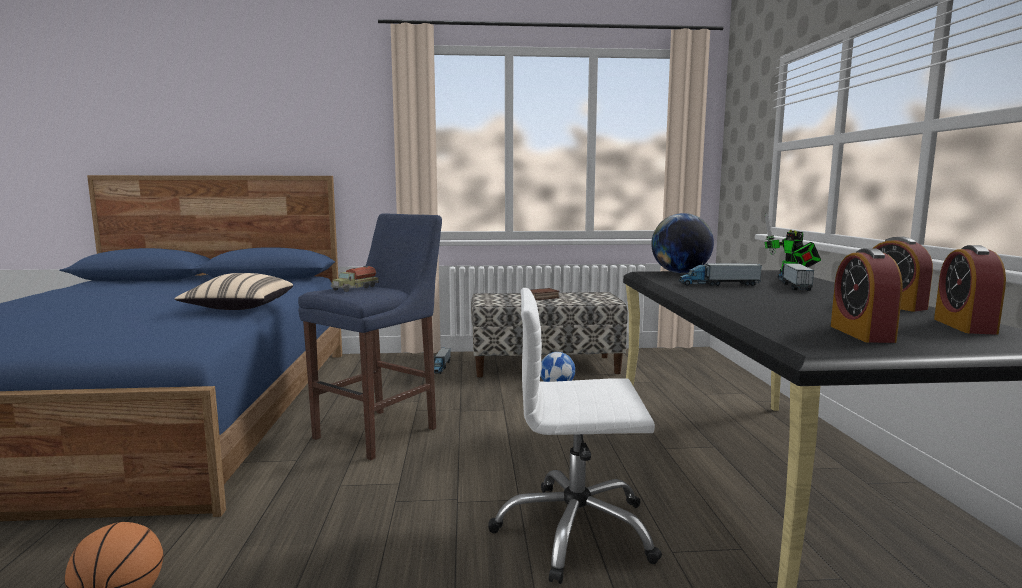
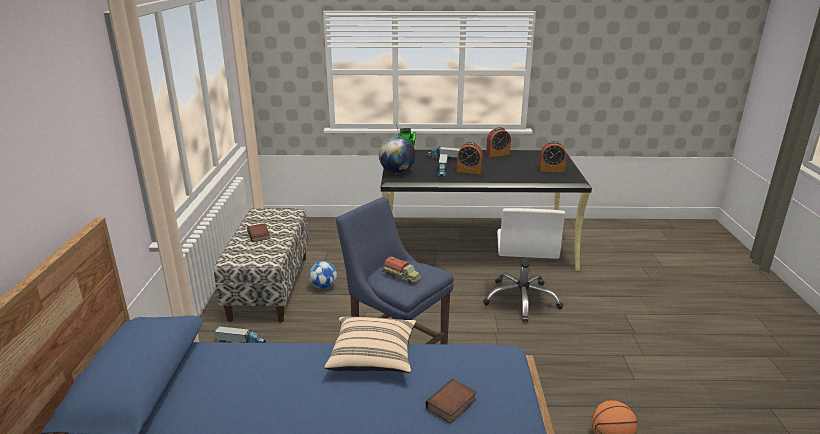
camera: 85 degrees left, 15 degrees up
alarm clock [934,245,1006,335] -> alarm clock moved to [457,142,483,174]
none -> book [426,378,477,424]

